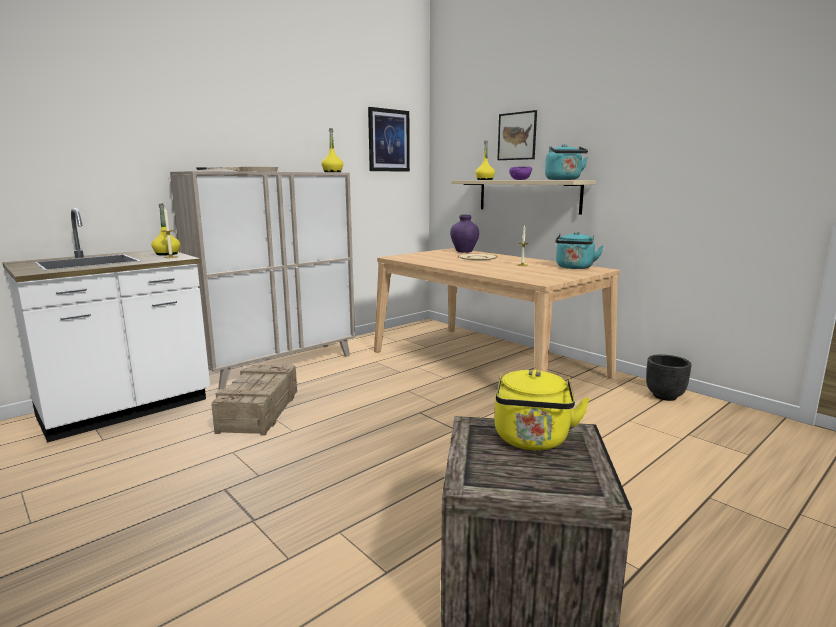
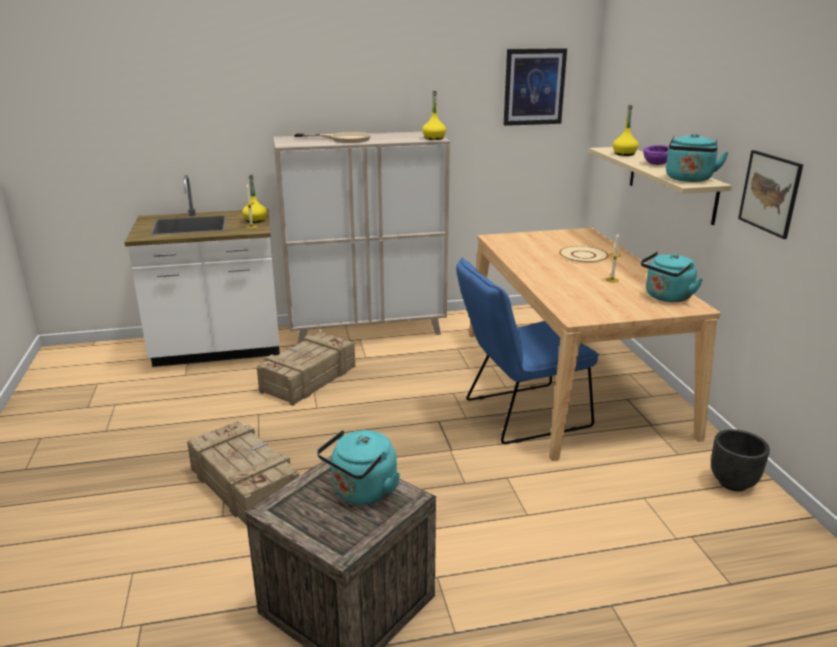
camera: 30 degrees right, 10 degrees up
purple vase [450,215,479,253] -> none
yellow kettle [494,370,590,450] -> turquoise kettle [317,430,400,505]
picture [497,110,537,160] -> picture moved to [738,150,803,239]
none -> crate [187,421,299,526]
none -> blue chair [456,257,599,444]

